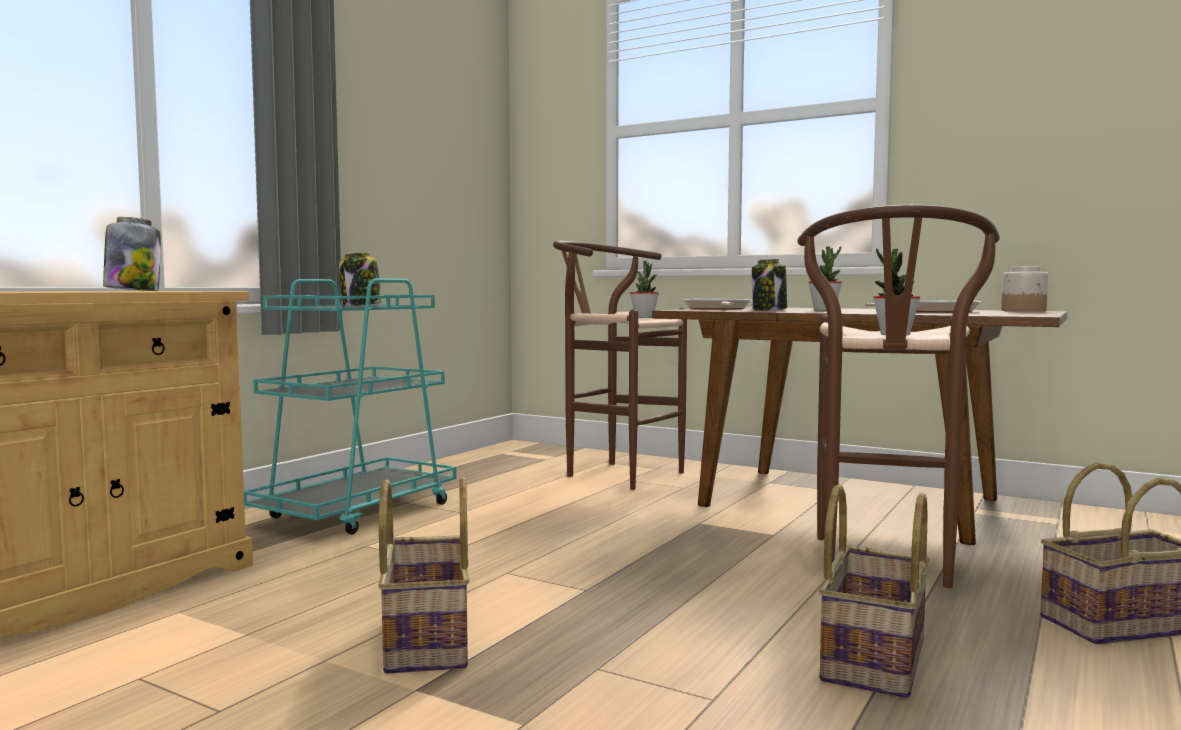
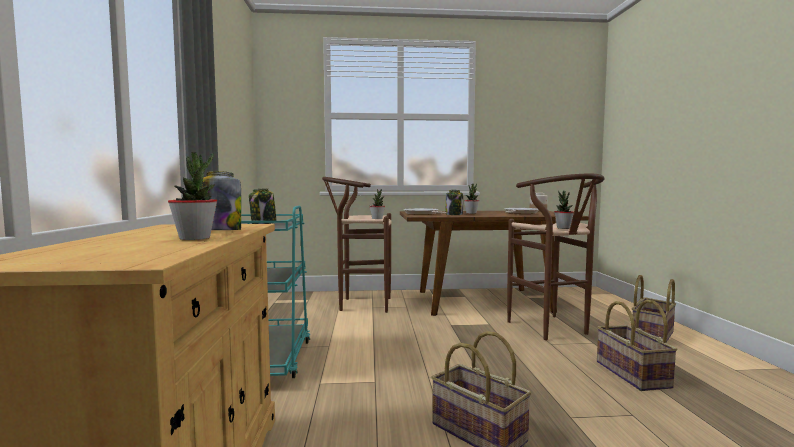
camera: 35 degrees left, 0 degrees up
none -> potted plant [168,152,217,240]

